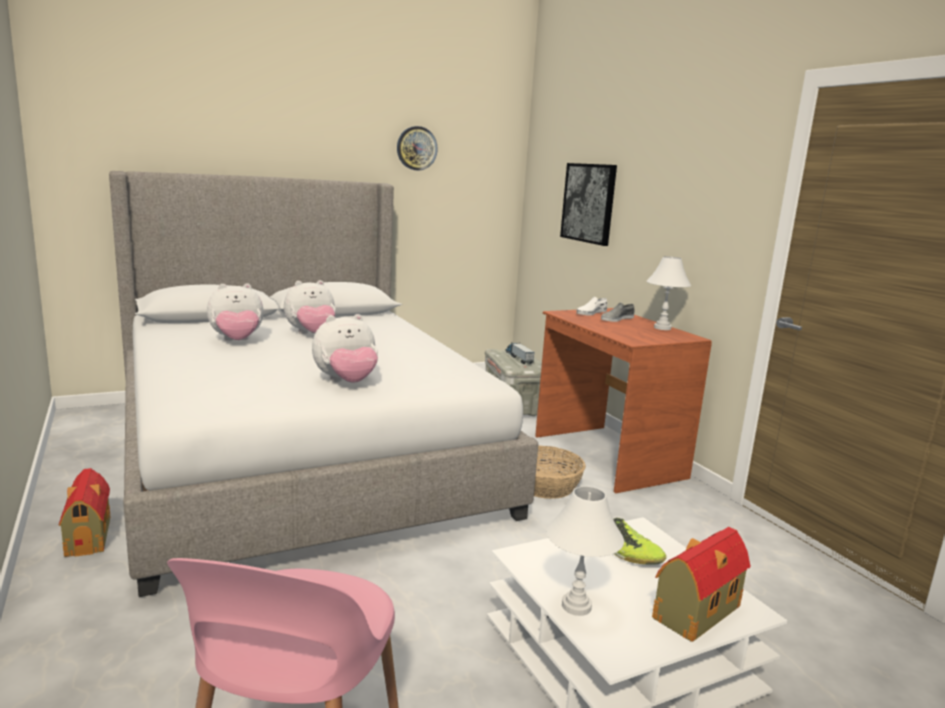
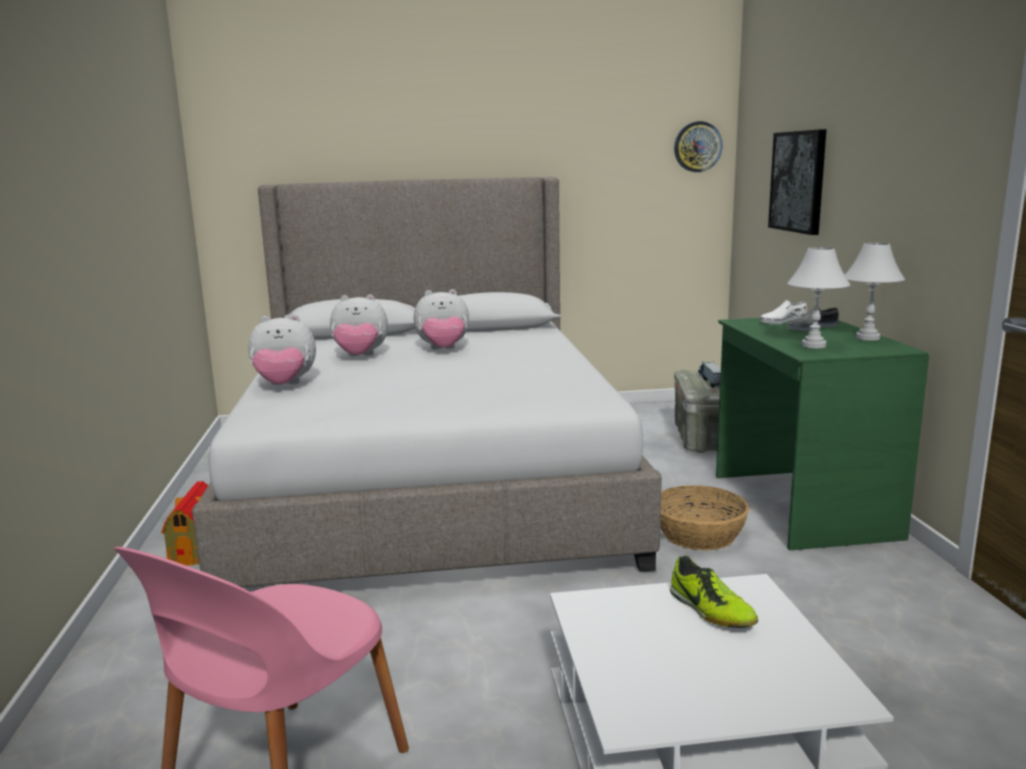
camera: 20 degrees right, 0 degrees up
plush toy [312,314,378,383] -> plush toy moved to [248,314,316,385]
wall clock [397,126,438,170] -> wall clock moved to [674,121,723,172]
brown desk [535,308,712,493] -> green desk [716,318,929,550]
white table lamp [546,486,624,616] -> white table lamp moved to [787,247,850,348]
toy house [652,527,750,642] -> none

